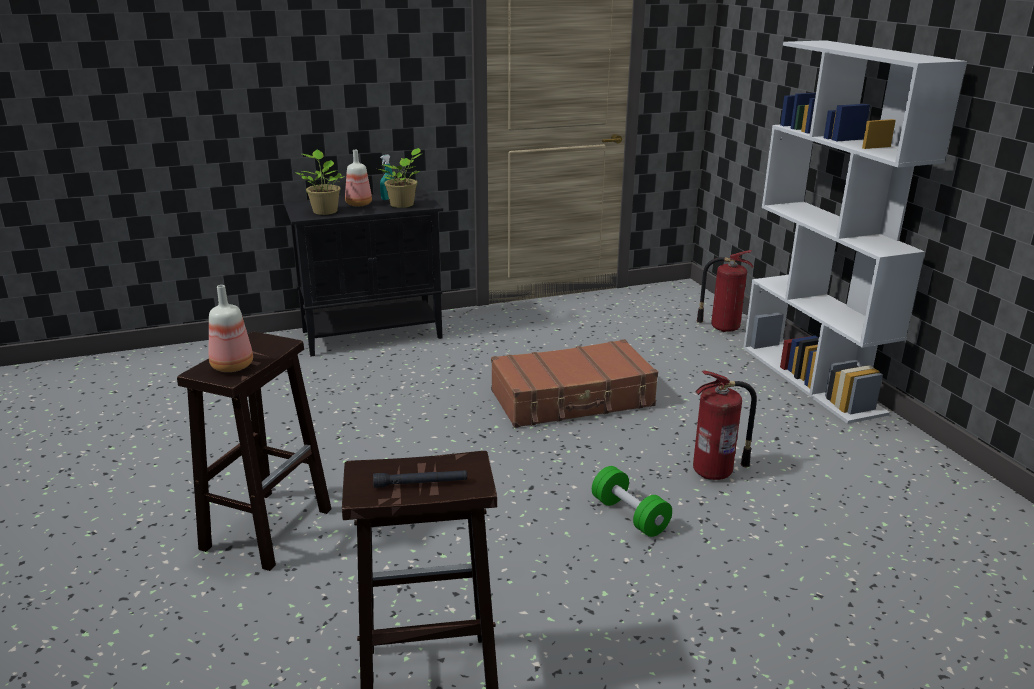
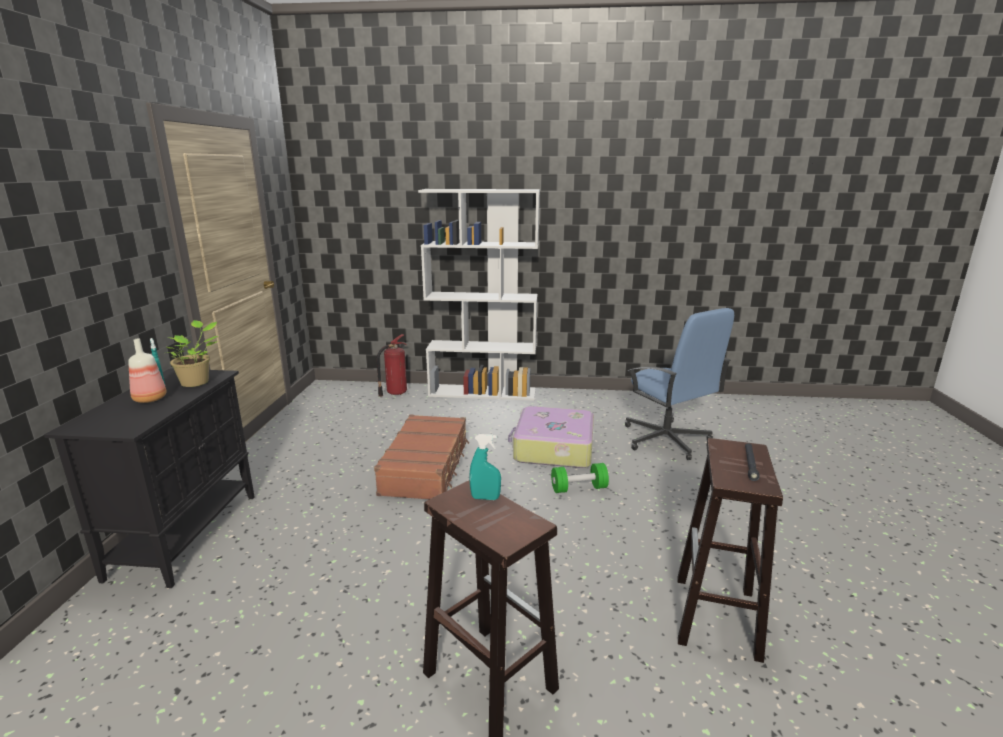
camera: 65 degrees left, 5 degrees down
bottle [209,285,253,372] -> none
potted plant [295,150,343,215] -> none
fire extinguisher [693,371,757,480] -> suitcase [508,406,594,468]
none -> turquoise spray bottle [469,434,501,500]
none -> blue office chair [625,308,734,460]

